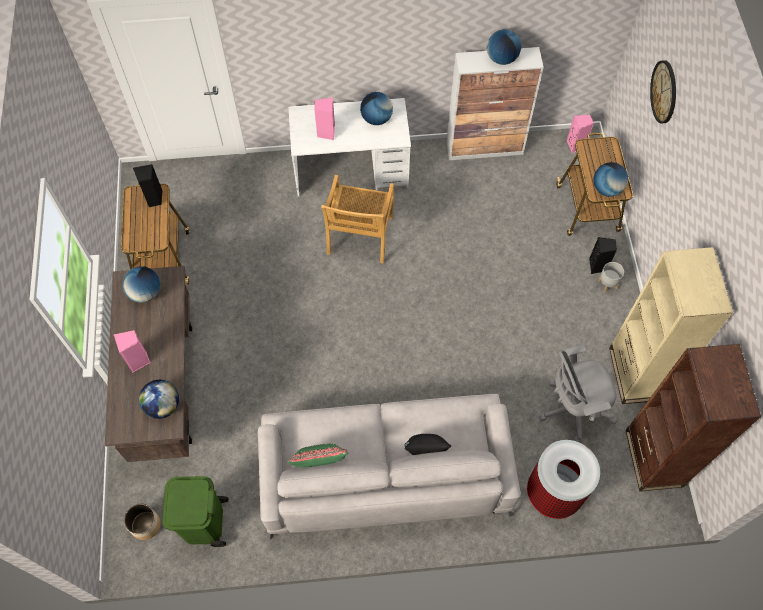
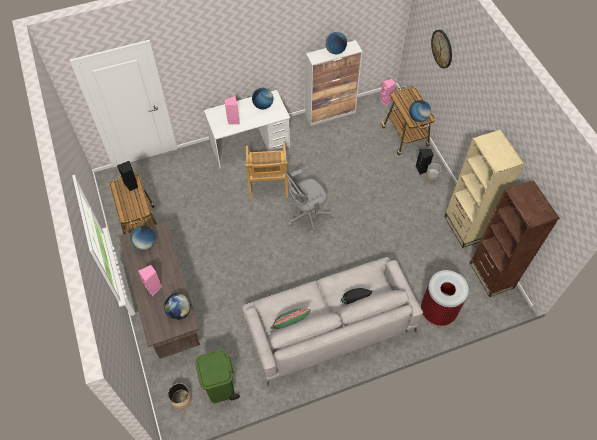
camera: 15 degrees left, 5 degrees down
grey office chair [539,345,618,442] -> grey office chair moved to [284,169,335,235]

